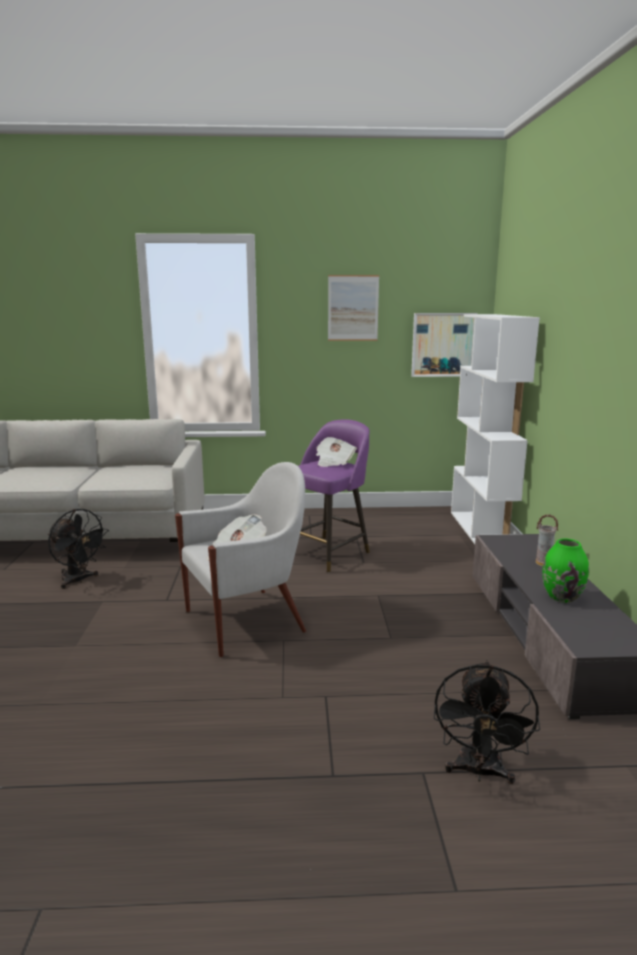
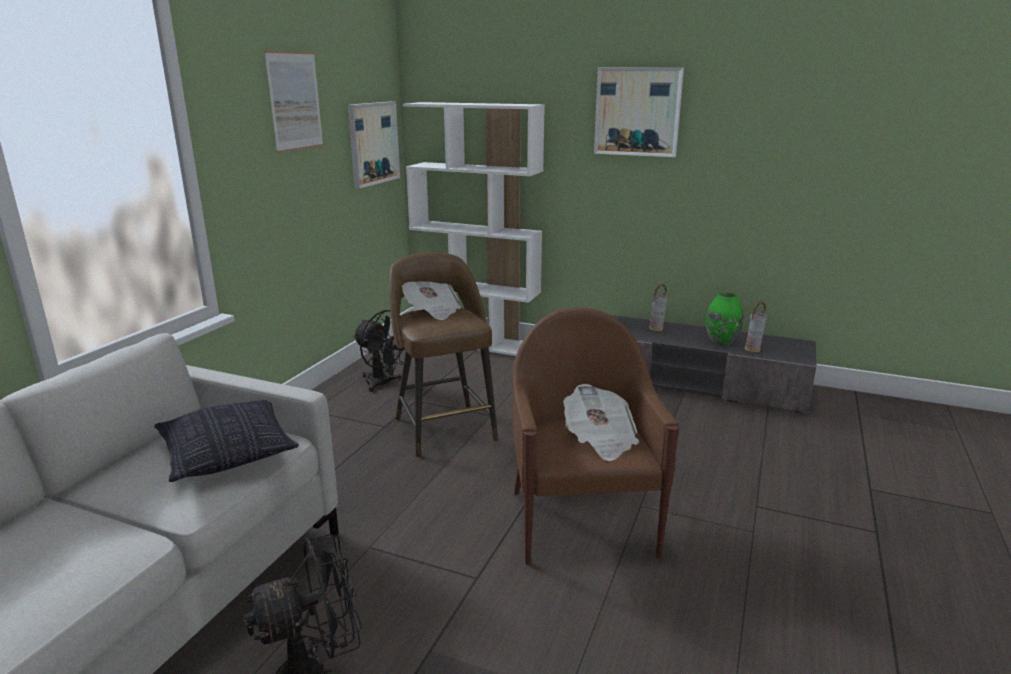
camera: 65 degrees left, 5 degrees up
white armchair [175,462,306,657] -> brown armchair [512,307,679,565]
purple stool [299,419,370,572] -> brown stool [389,252,498,457]
black fan [434,660,540,784] -> black fan moved to [353,310,405,392]
none -> pillow [154,400,299,482]
none -> picture [594,67,684,157]
none -> vase [745,302,767,352]

